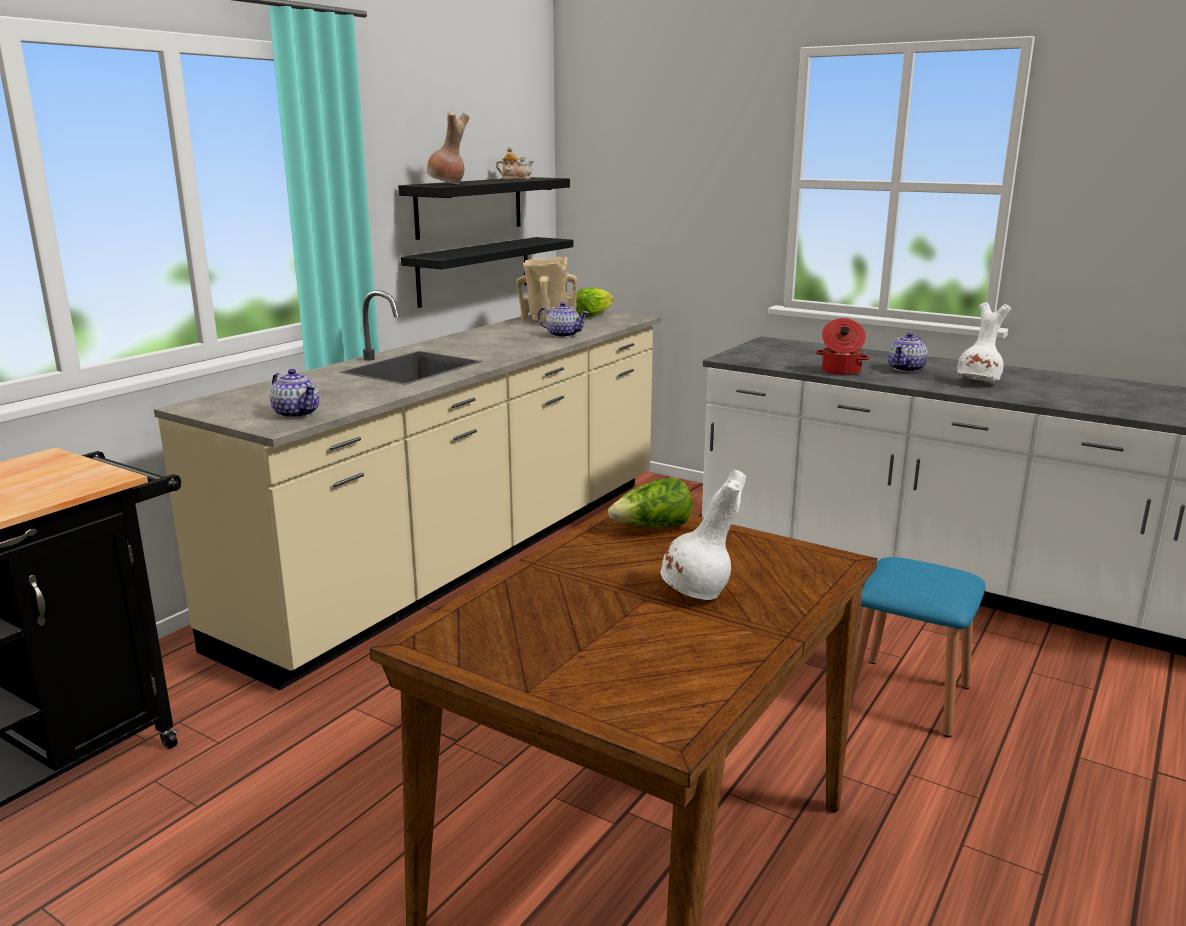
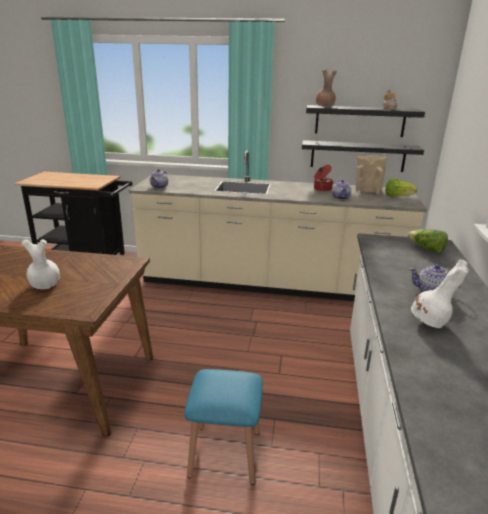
camera: 65 degrees right, 5 degrees up
lettuce [608,478,692,528] -> lettuce moved to [408,229,448,253]
cooking pot [815,318,870,376] -> cooking pot moved to [314,165,334,192]

